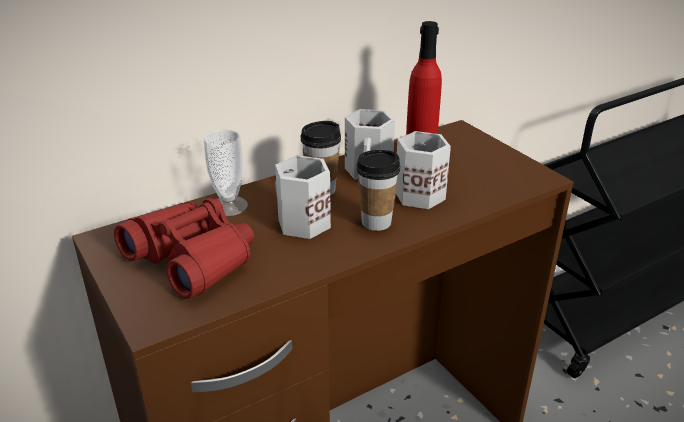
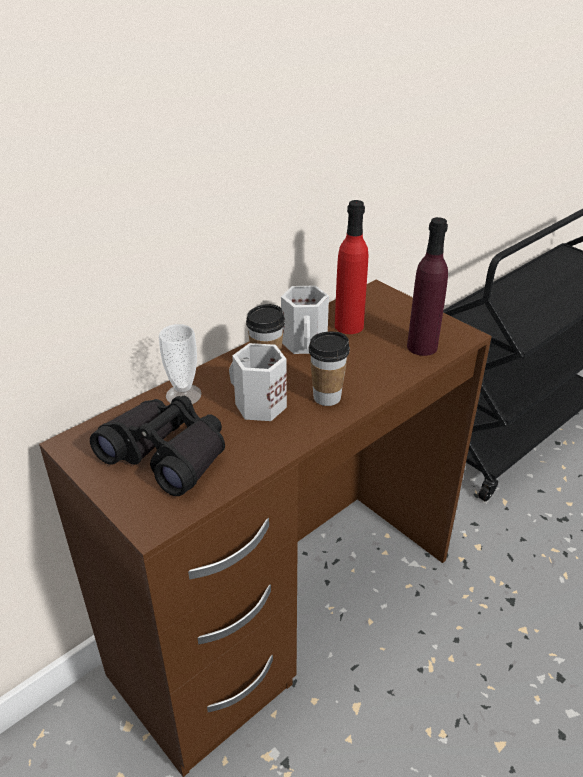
camera: 10 degrees left, 5 degrees up
red binoculars [114,198,254,299] -> black binoculars [90,396,225,496]
white mug [396,131,451,209] -> none
none -> purple bottle [407,217,448,356]

